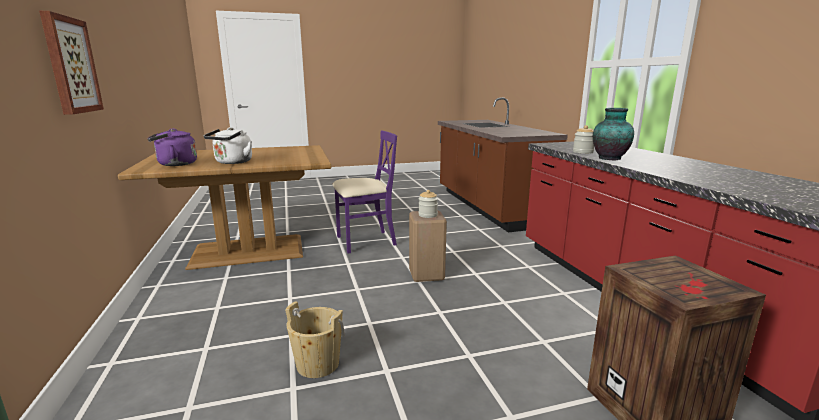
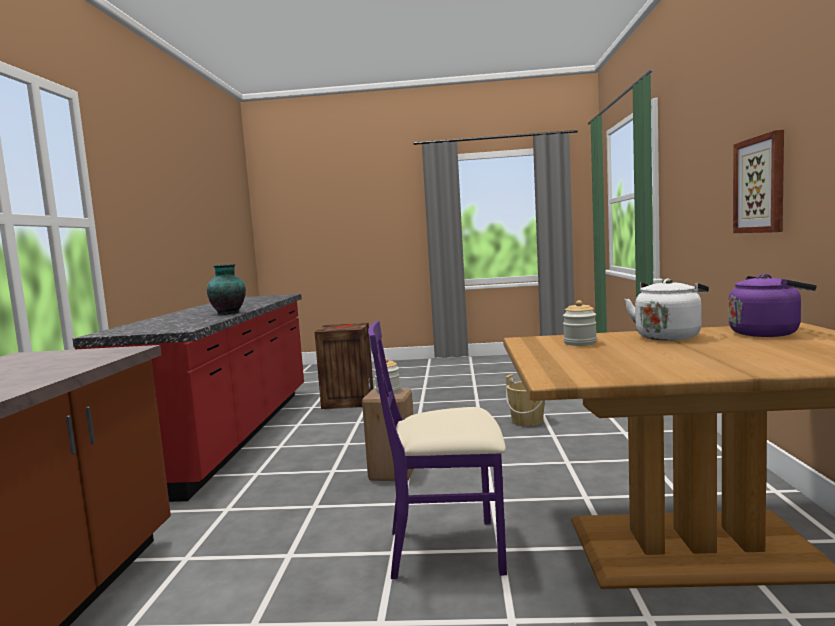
camera: 160 degrees left, 10 degrees down
jar [573,125,594,154] -> jar moved to [563,300,597,346]

